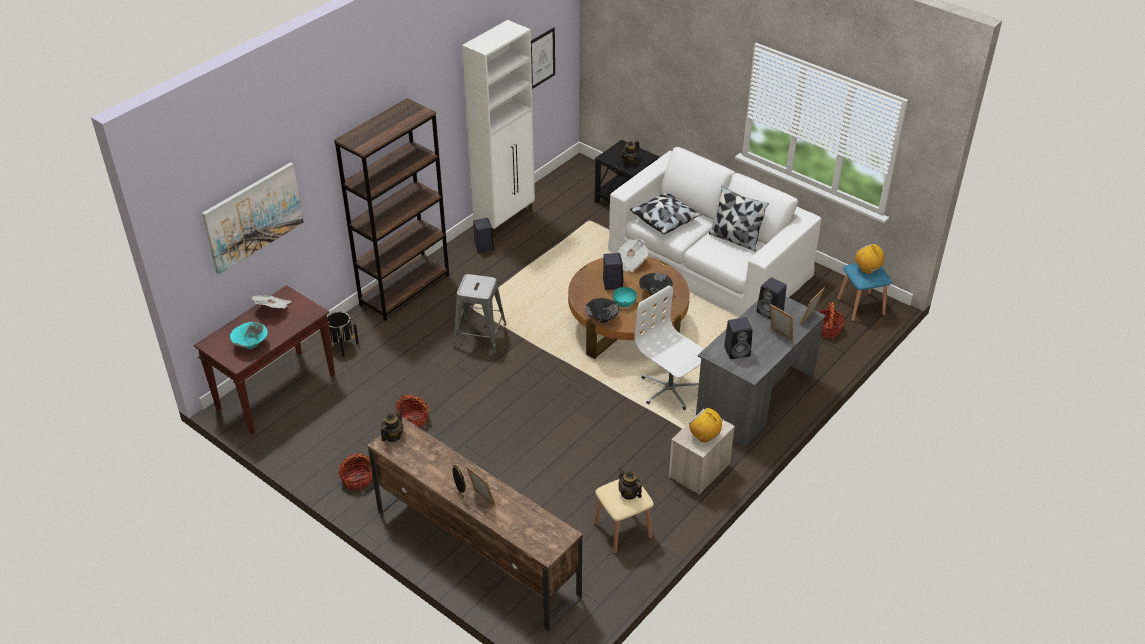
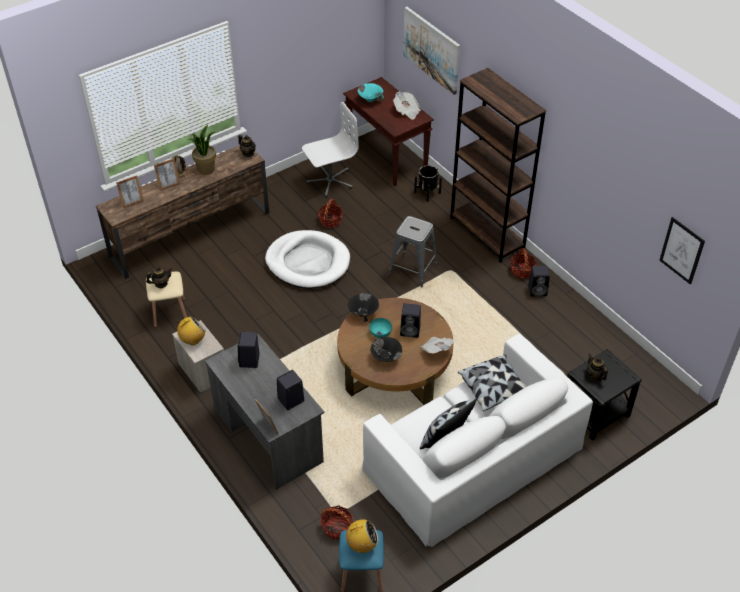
camera: 105 degrees right, 5 degrees up
basket [338,453,373,490] -> basket moved to [510,248,537,279]
white cabinet [462,20,535,238] -> none
white office chair [634,285,704,410] -> white office chair moved to [302,102,359,197]
picture frame [770,304,793,341] -> picture frame moved to [116,175,144,208]
none -> potted plant [187,125,216,175]
none -> white dog bed [265,230,350,288]

